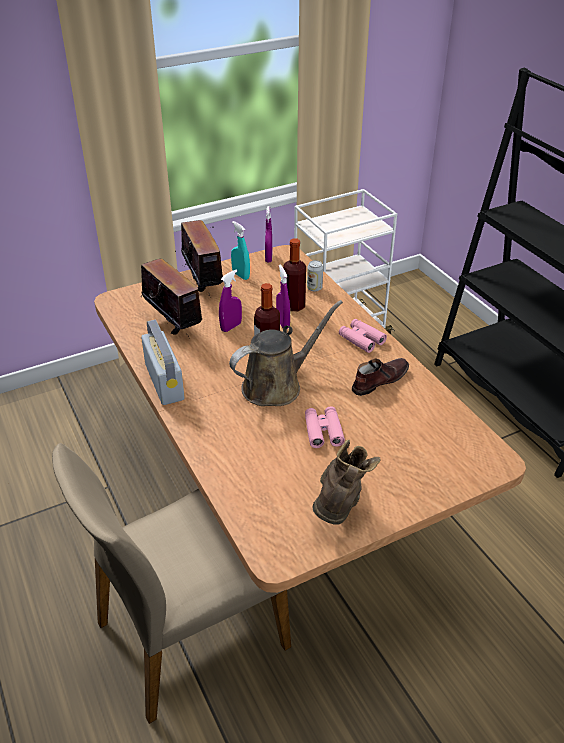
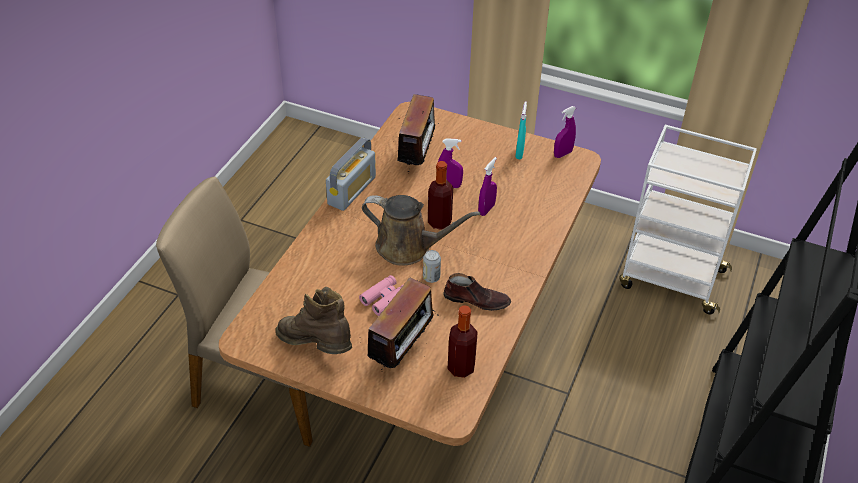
camera: 50 degrees right, 5 degrees up
radio [175,220,223,293] -> radio moved to [367,278,439,370]
bottle [283,238,306,311] -> bottle moved to [448,305,478,378]
can [307,260,323,292] -> can moved to [423,250,441,283]
brown boot [312,439,380,525] -> brown boot turned 120 degrees counterclockwise [275,287,352,354]
pink binoculars [339,319,387,353] -> none

